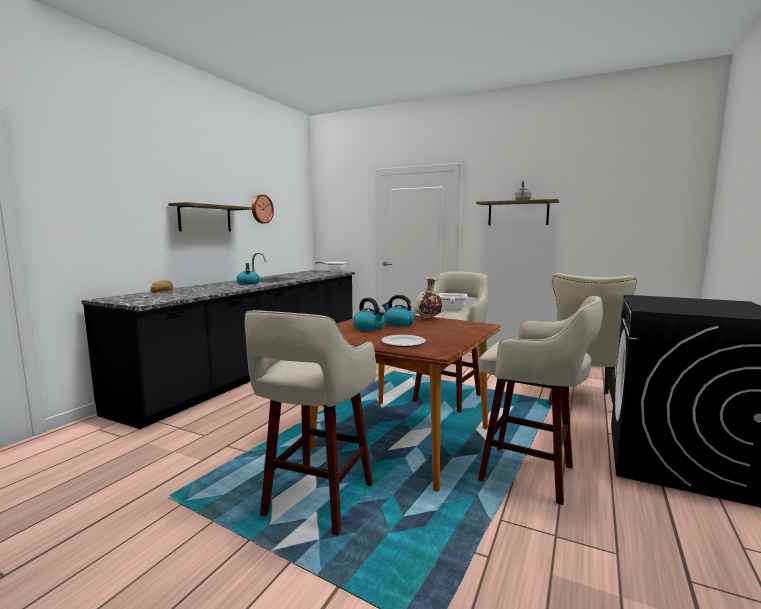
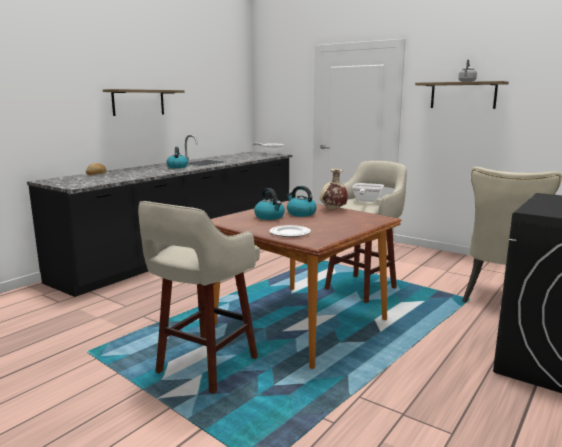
camera: 10 degrees right, 5 degrees up
wall clock [252,195,274,224] -> none
beige stool [478,296,603,505] -> none

